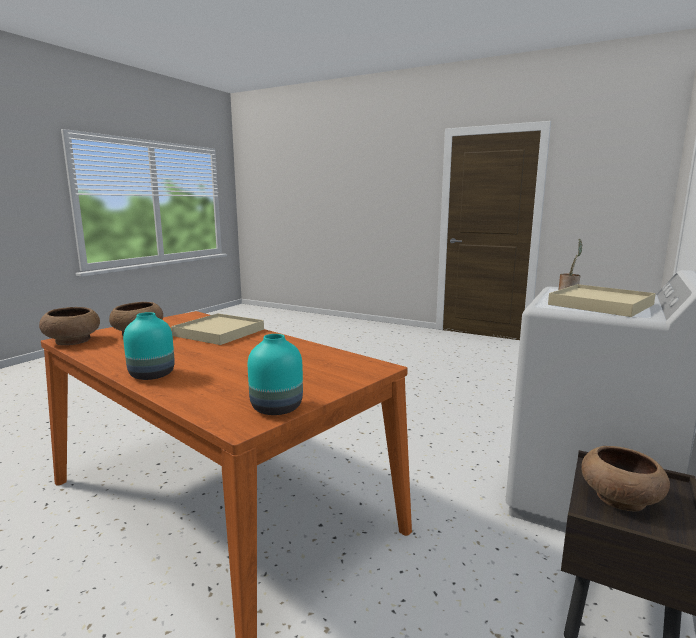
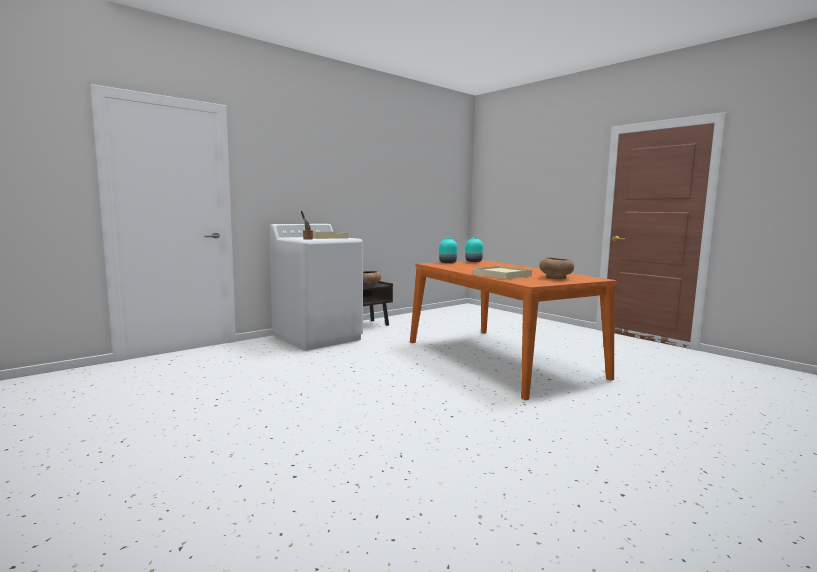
camera: 160 degrees left, 5 degrees down
brown bowl [39,307,100,345] -> none
turquoise vase [123,312,175,380] -> turquoise vase moved to [439,237,457,263]

